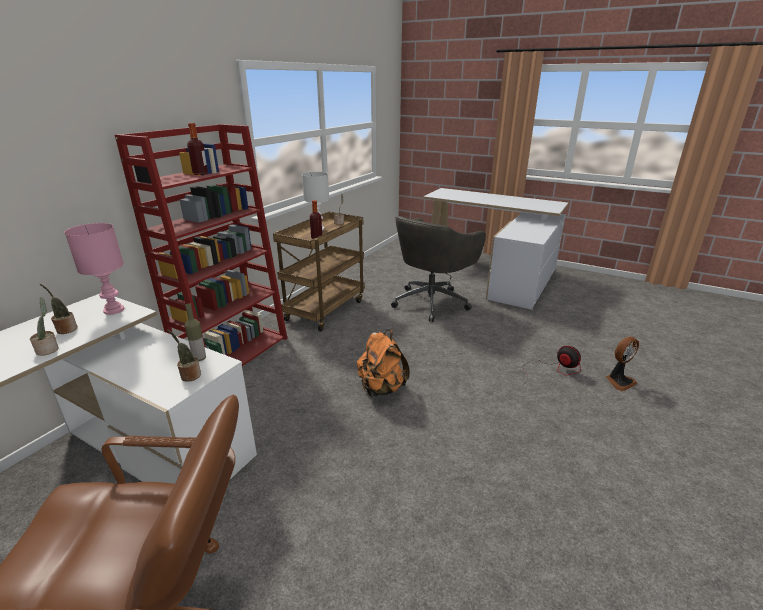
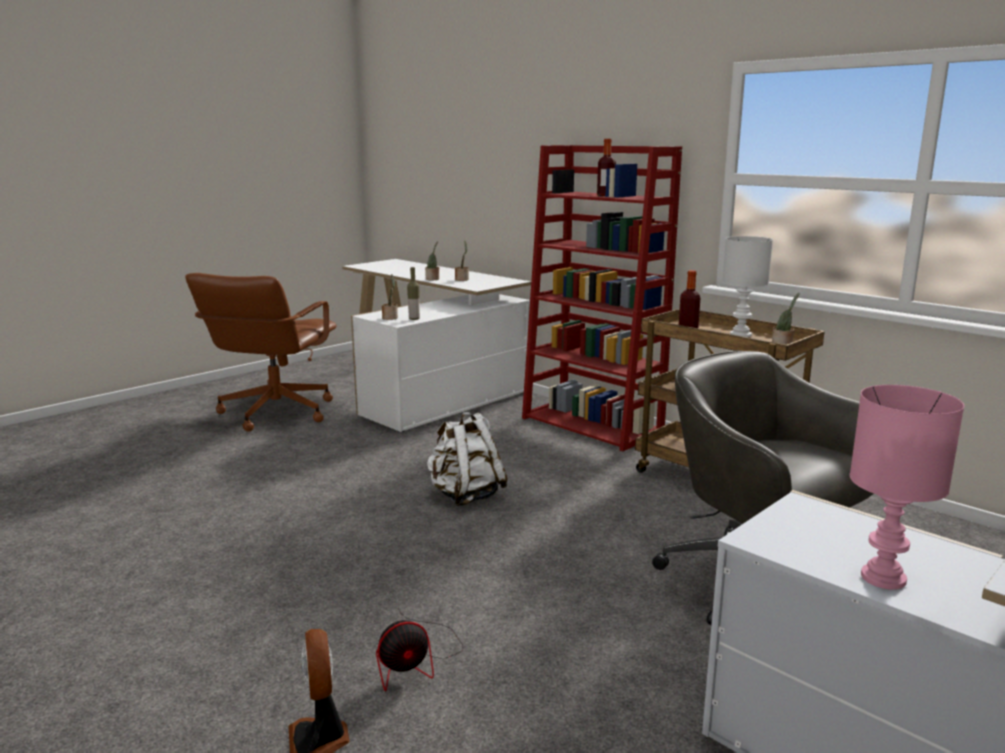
camera: 105 degrees right, 10 degrees down
pink table lamp [64,223,124,315] -> pink table lamp moved to [850,385,964,590]
orange backpack [357,330,410,397] -> white backpack [427,412,508,506]

